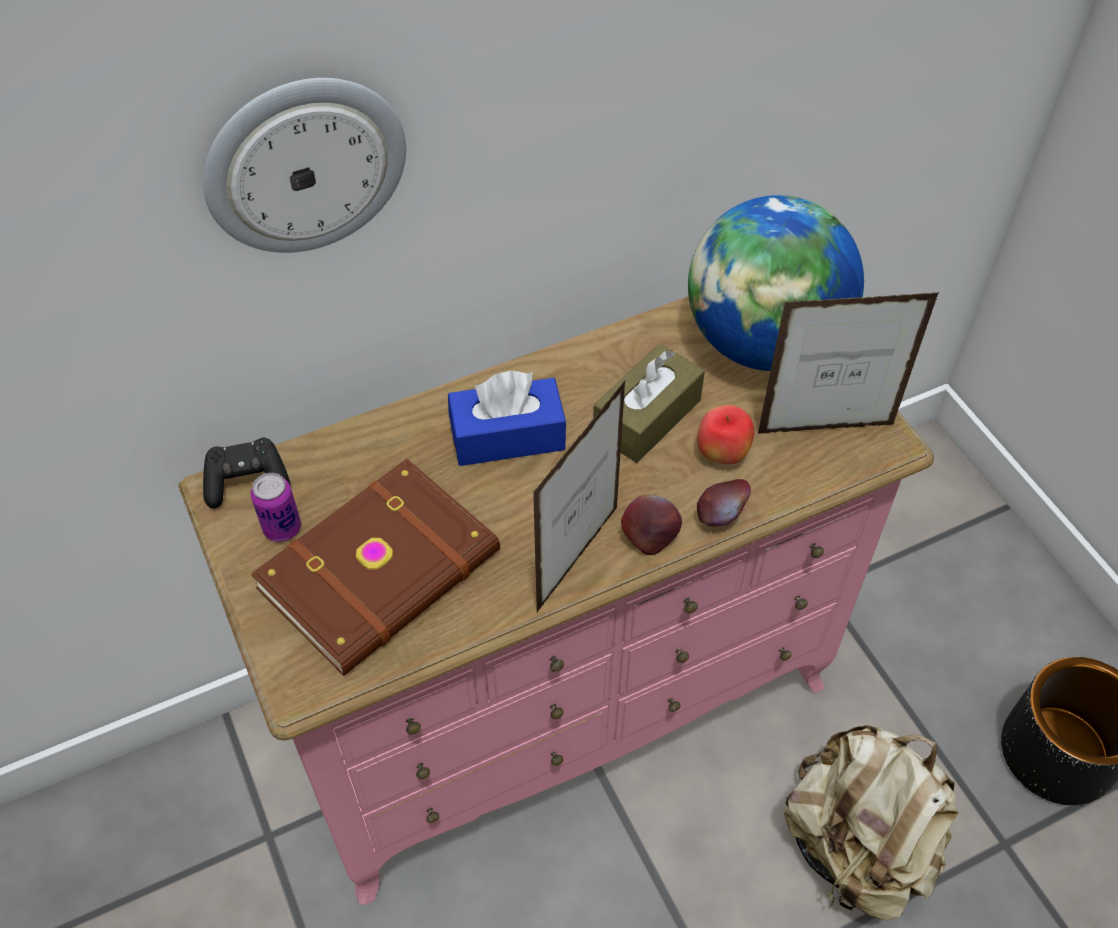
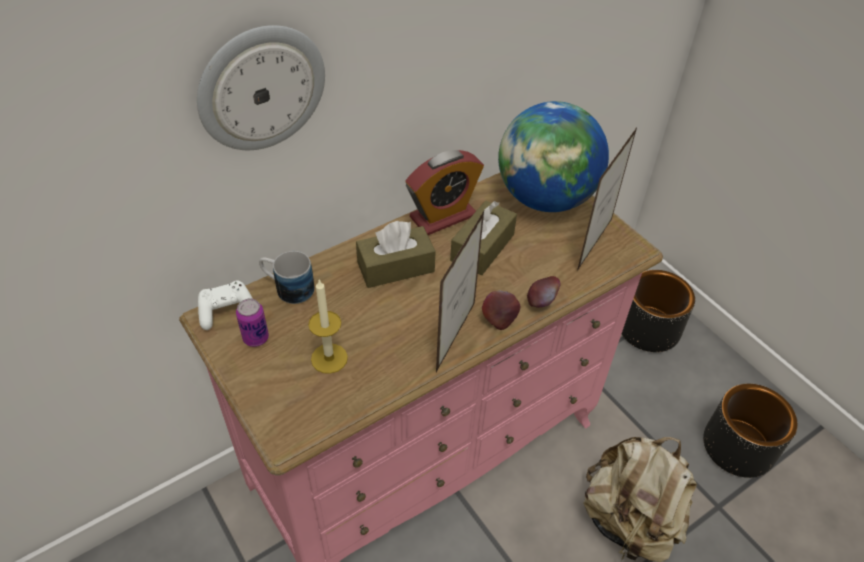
camera: 10 degrees left, 5 degrees down
black game controller [203,438,290,509] -> white game controller [198,280,253,330]
brown book [251,459,500,676] -> candle [308,280,348,374]
blue tissue box [448,371,566,466] -> brown tissue box [356,221,436,288]
apple [697,405,754,464] -> none
picture frame [758,292,939,434] -> picture frame turned 45 degrees counterclockwise [577,128,637,271]
none -> mug [259,251,315,304]
none -> alarm clock [406,150,484,235]
none -> black planter [622,270,695,352]

